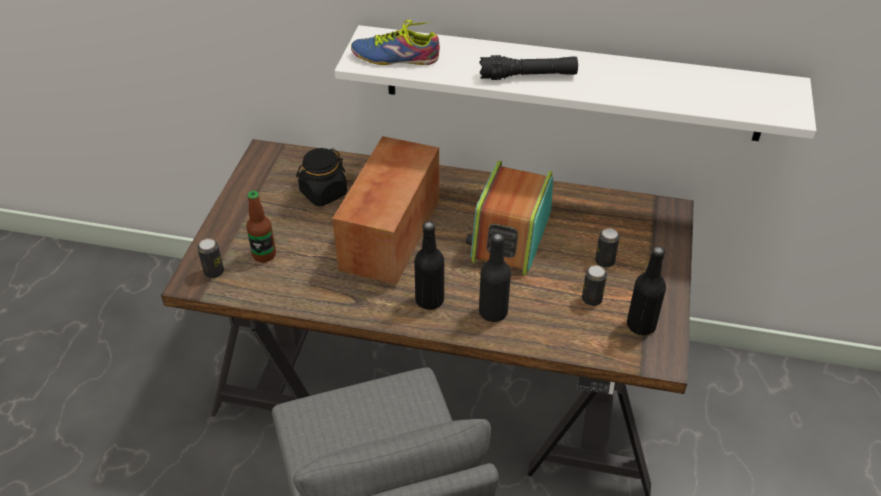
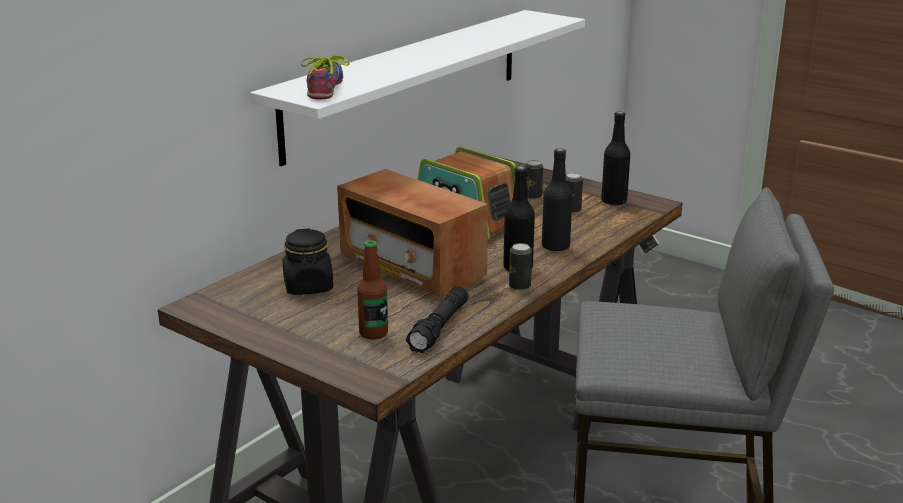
camera: 65 degrees left, 20 degrees down
can [197,238,224,278] -> can moved to [509,243,532,291]
shoe [351,20,440,65] -> shoe turned 150 degrees clockwise [301,56,350,100]
black flashlight [479,55,578,80] -> black flashlight moved to [406,286,468,353]

